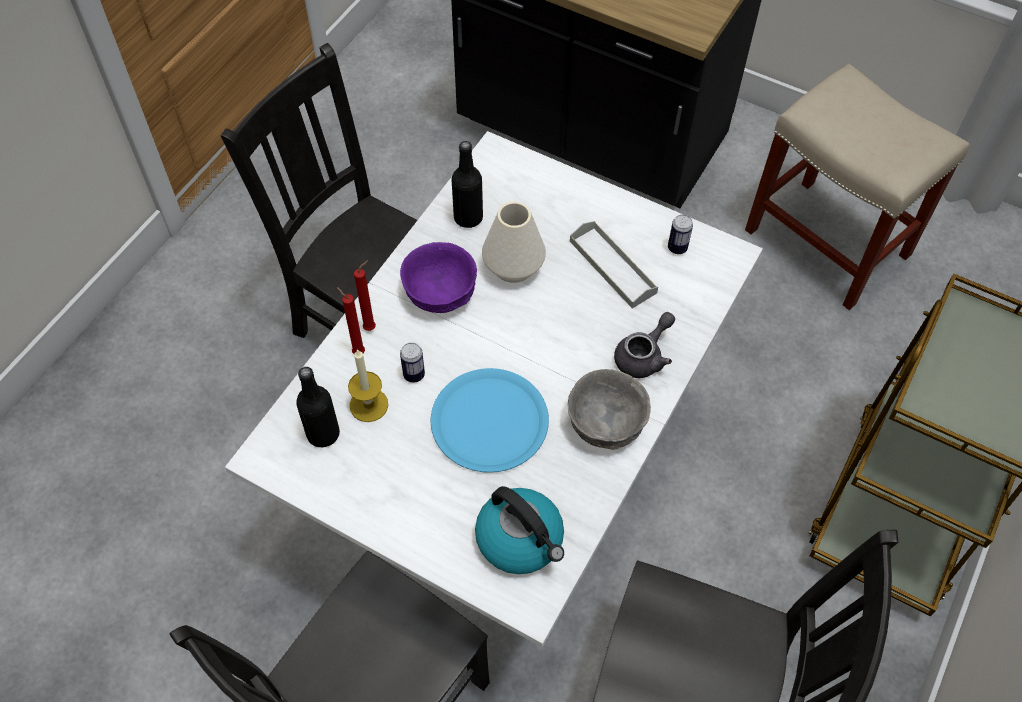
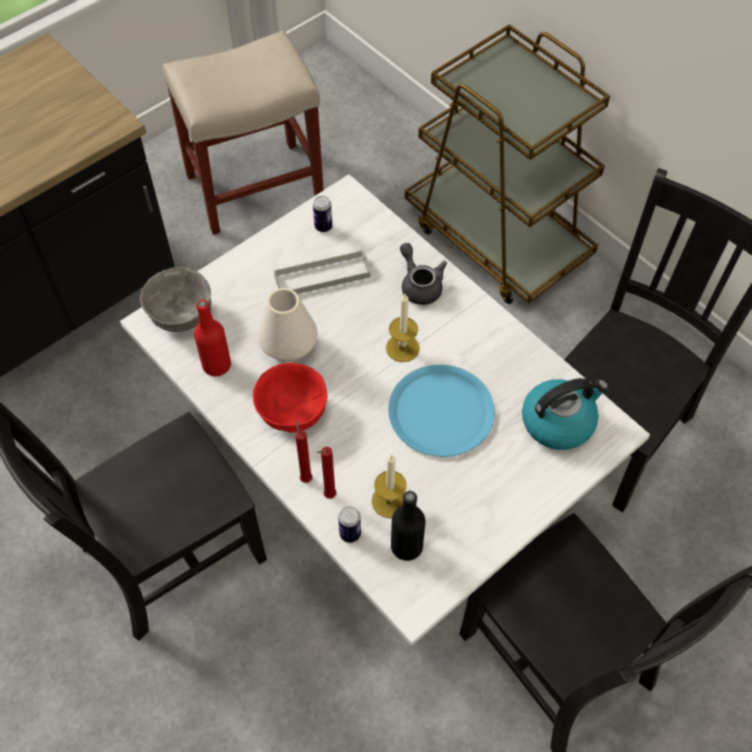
camera: 70 degrees left, 0 degrees up
purple bowl [400,242,477,313] -> red bowl [253,363,328,433]
can [400,343,425,383] -> can moved to [338,506,361,543]
black bottle [452,141,483,228] -> red bottle [194,300,231,376]
grey bowl [567,369,651,450] -> grey bowl moved to [140,267,211,332]
none -> candle [386,294,420,362]

